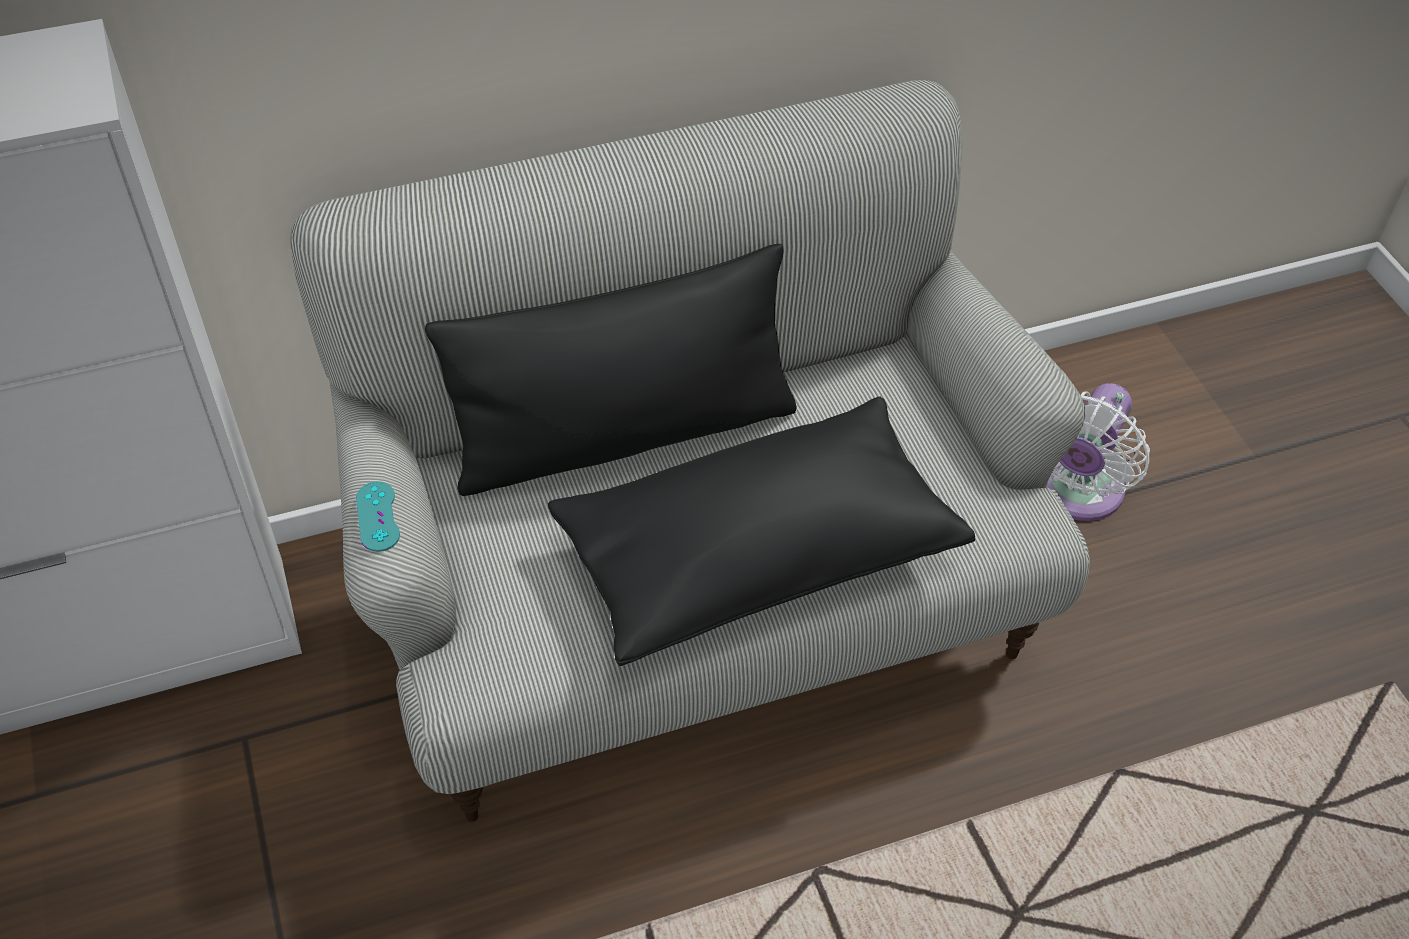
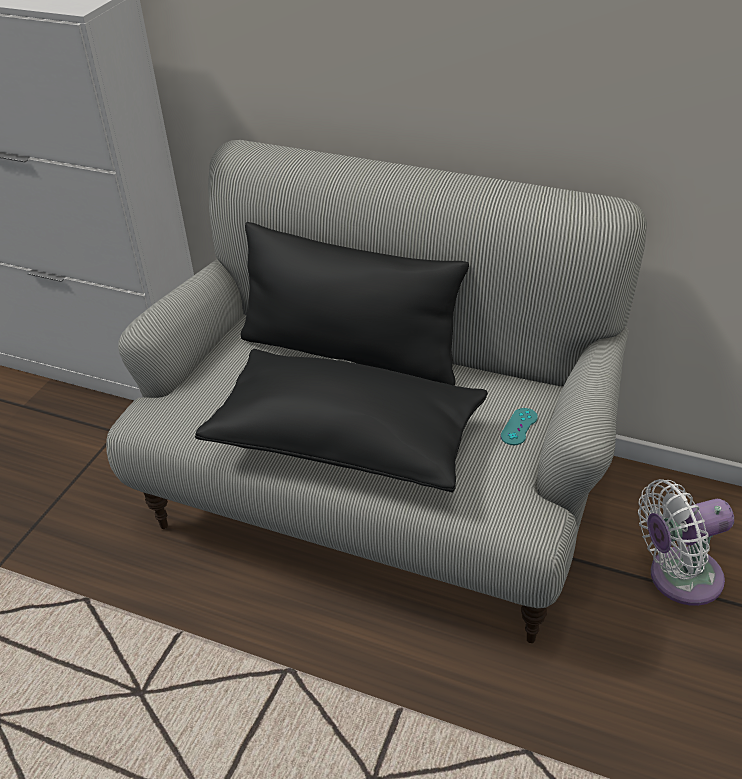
camera: 45 degrees right, 10 degrees down
turquoise game controller [356,481,400,552] -> turquoise game controller moved to [500,408,538,445]

